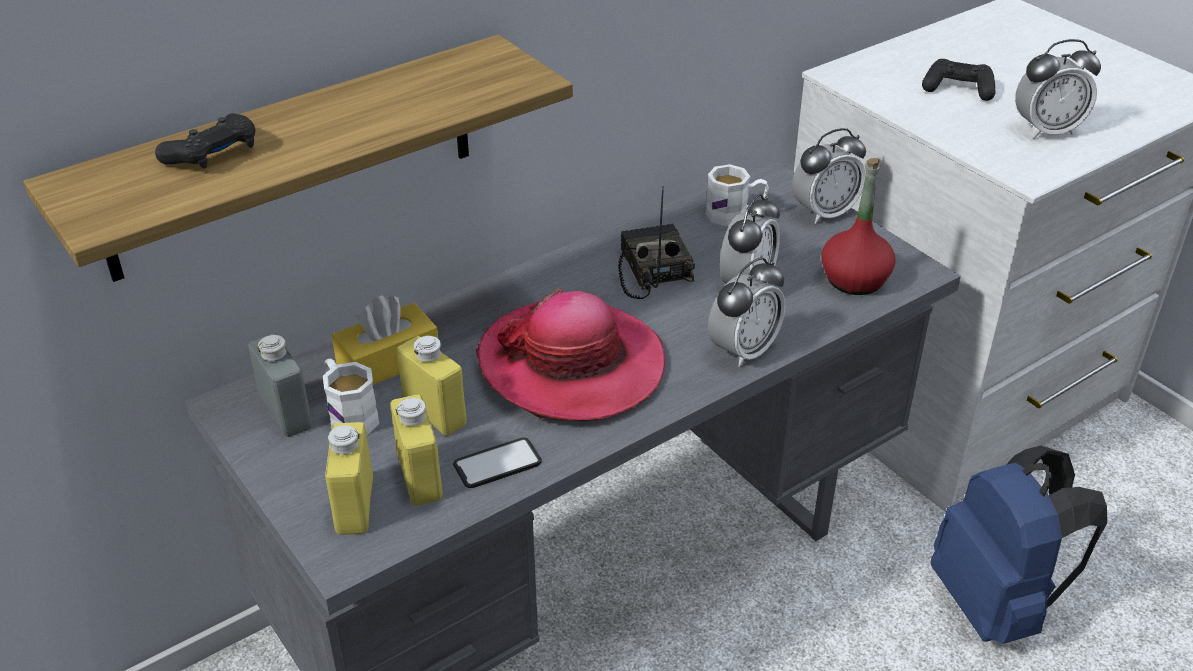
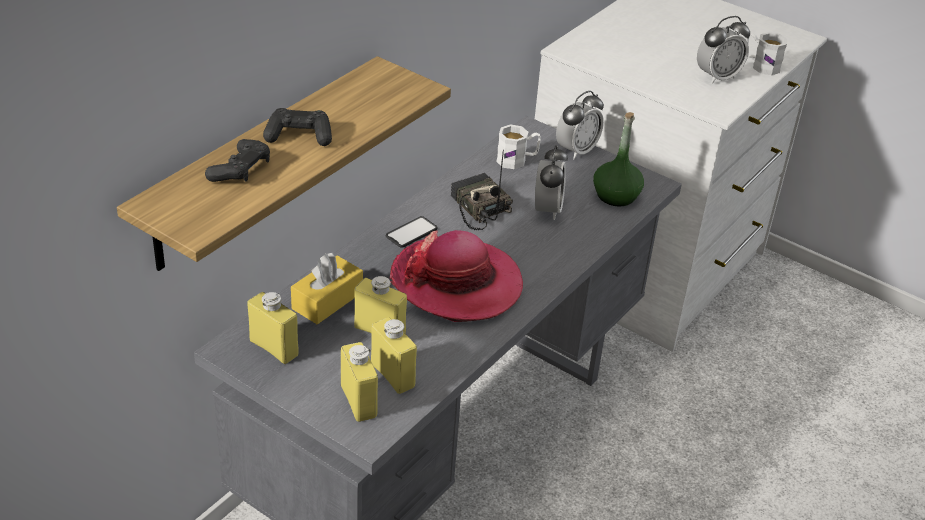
camera: 20 degrees left, 0 degrees up
grey bottle [248,334,312,437] -> yellow bottle [248,292,299,364]
white mug [323,359,379,435] -> white mug moved to [746,32,788,75]
phone [453,438,542,488] -> phone moved to [385,216,438,248]
alarm clock [708,257,785,367] -> none
red bottle [821,158,895,295] -> green bottle [593,112,644,206]
black game controller [922,59,995,101] -> black game controller moved to [263,108,332,146]
blue backpack [930,446,1107,644] -> none

